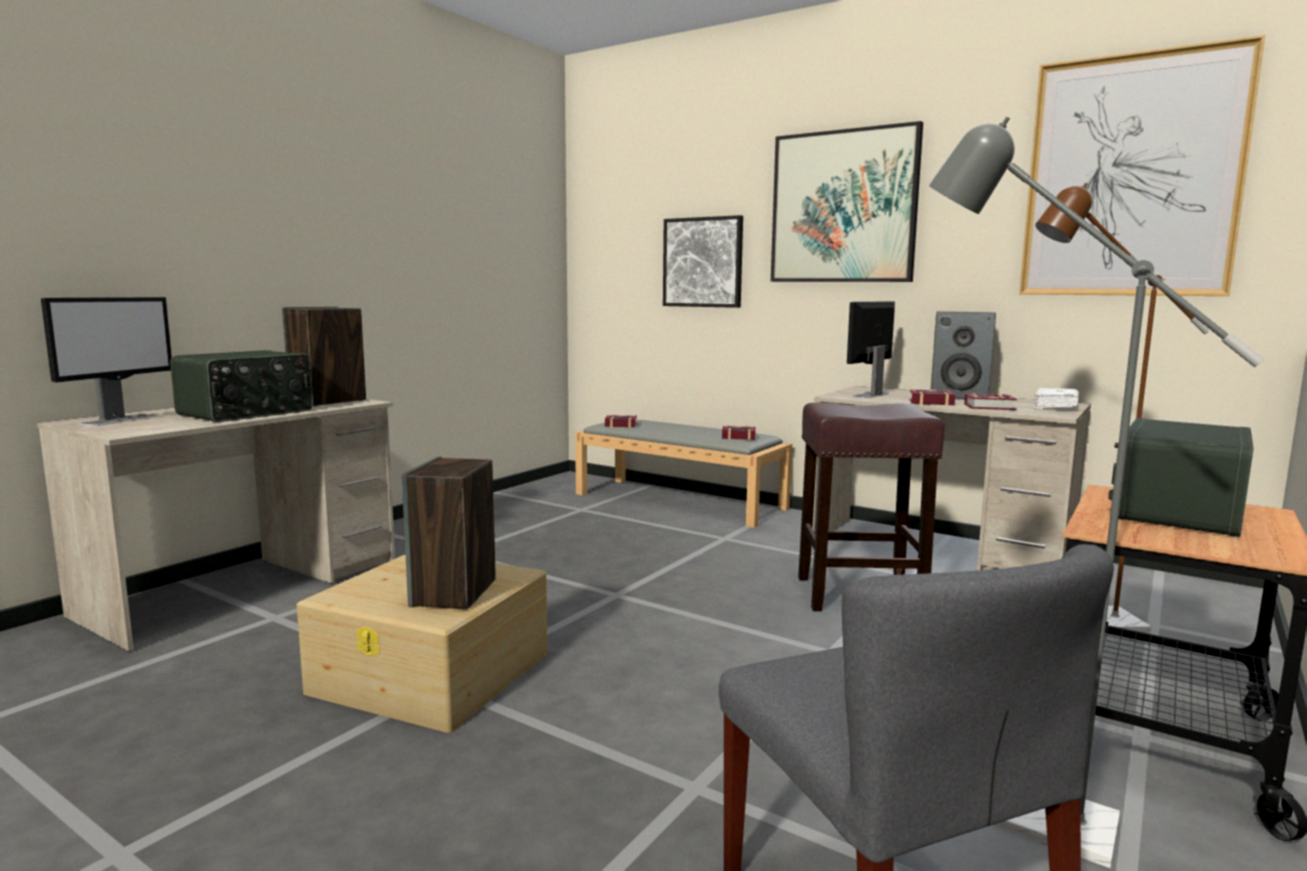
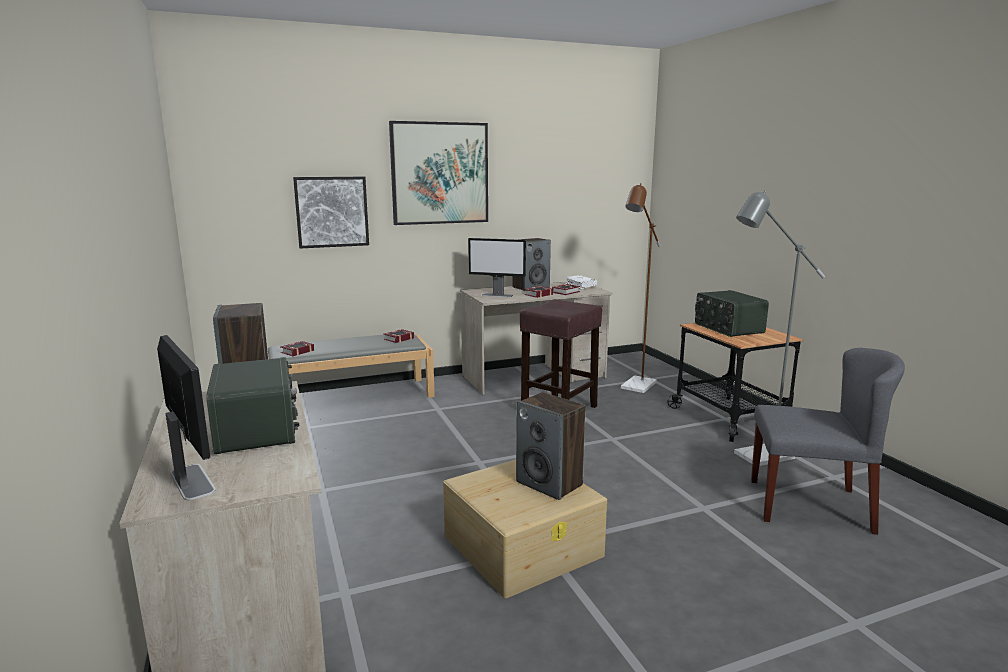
camera: 55 degrees left, 5 degrees up
monitor [847,301,895,398] -> monitor turned 60 degrees counterclockwise [468,238,526,297]
picture [1019,35,1265,296] -> none

